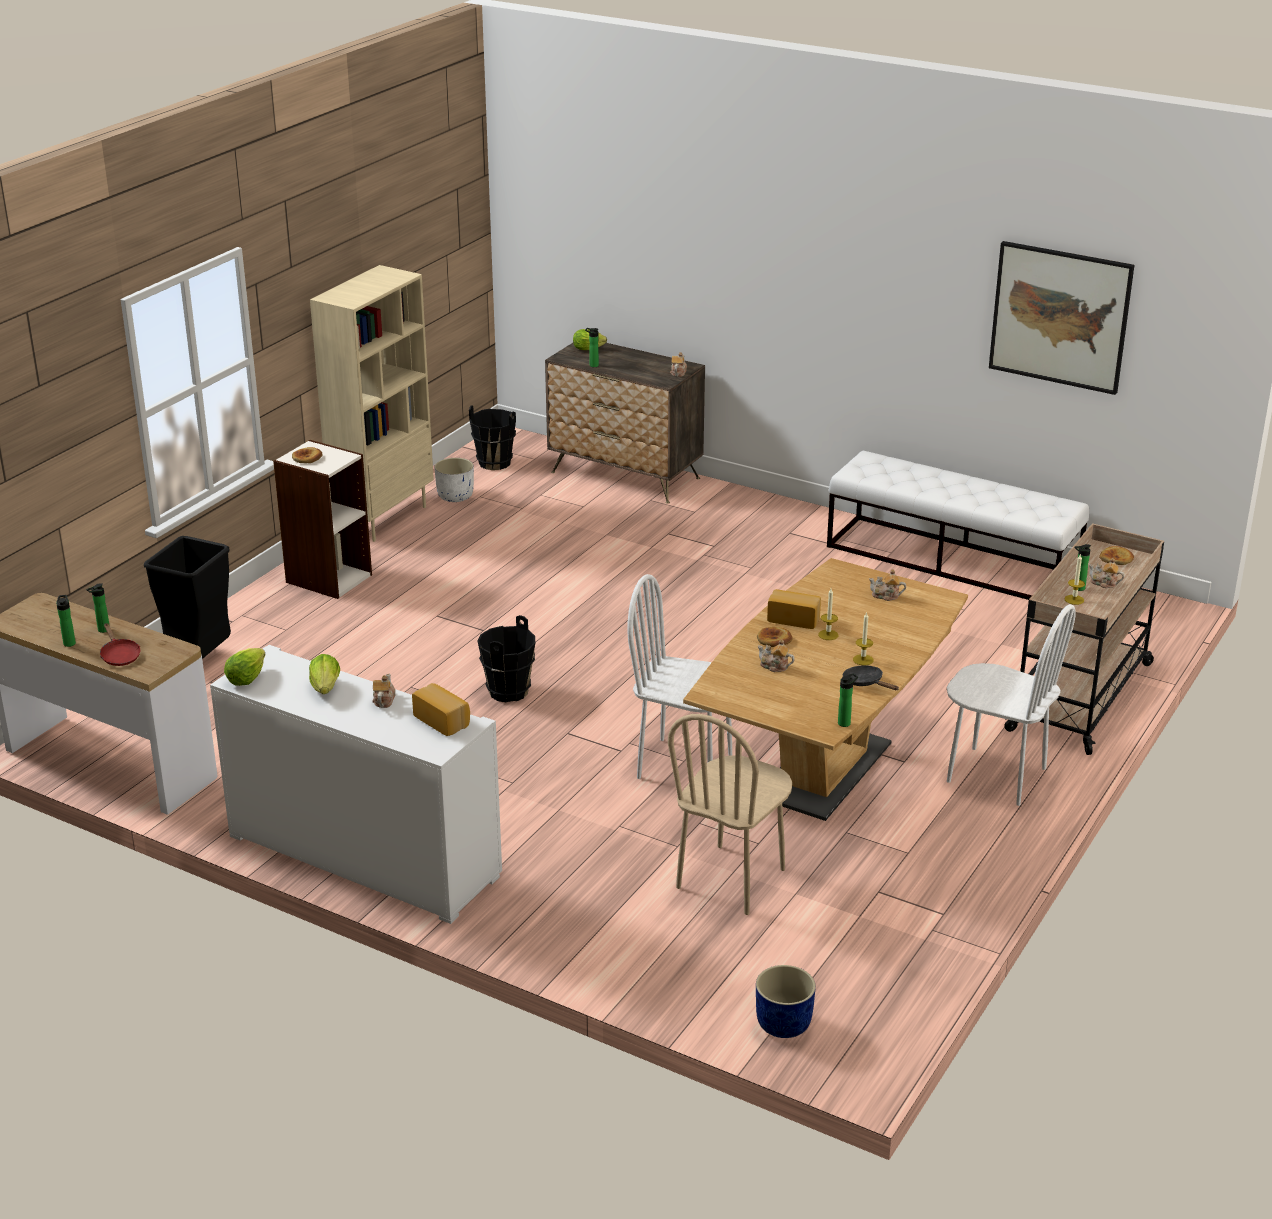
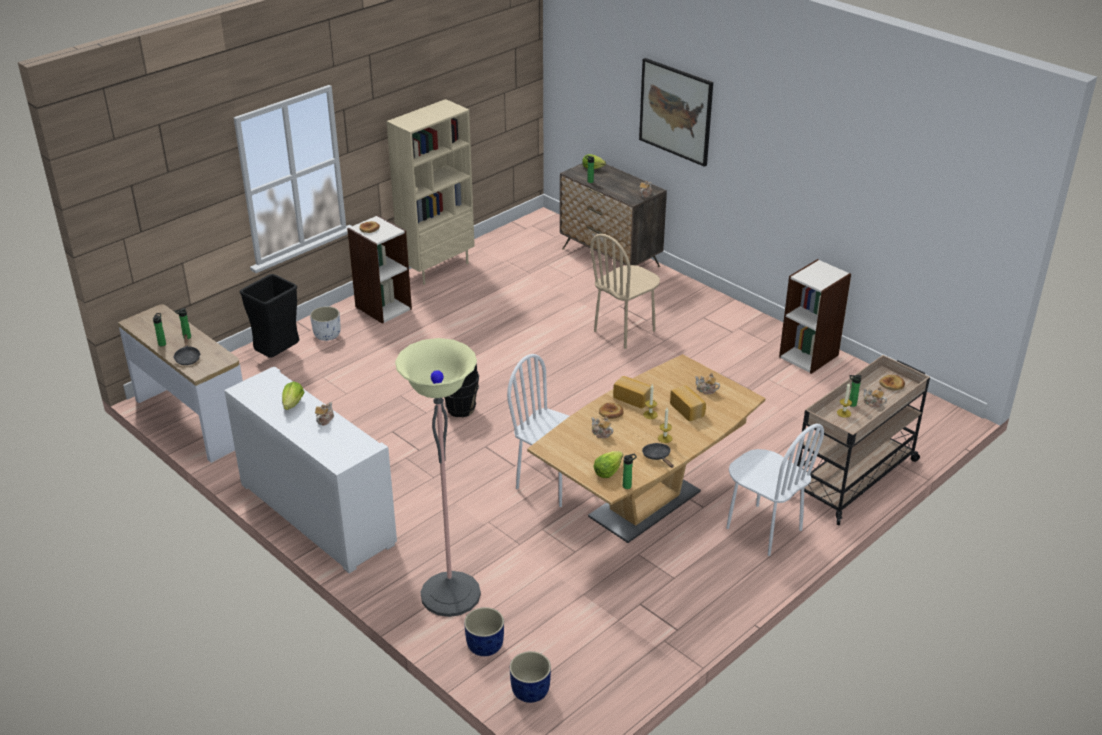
camera: 15 degrees right, 5 degrees up
red frying pan [100,623,140,666] -> black frying pan [174,334,201,365]
lettuce [224,648,265,686] -> lettuce moved to [593,451,623,478]
bread [412,683,470,736] -> bread moved to [670,385,706,421]
white planter [434,458,474,502] -> white planter moved to [310,306,341,341]
black bucket [469,406,516,470] -> none
beige chair [668,714,792,915] -> beige chair moved to [590,234,660,349]
white bench [827,451,1089,600] -> bookcase [779,259,851,374]
picture [989,241,1134,395] -> picture moved to [639,58,713,167]
none -> floor lamp [395,338,481,617]
none -> blue planter [464,607,504,656]

